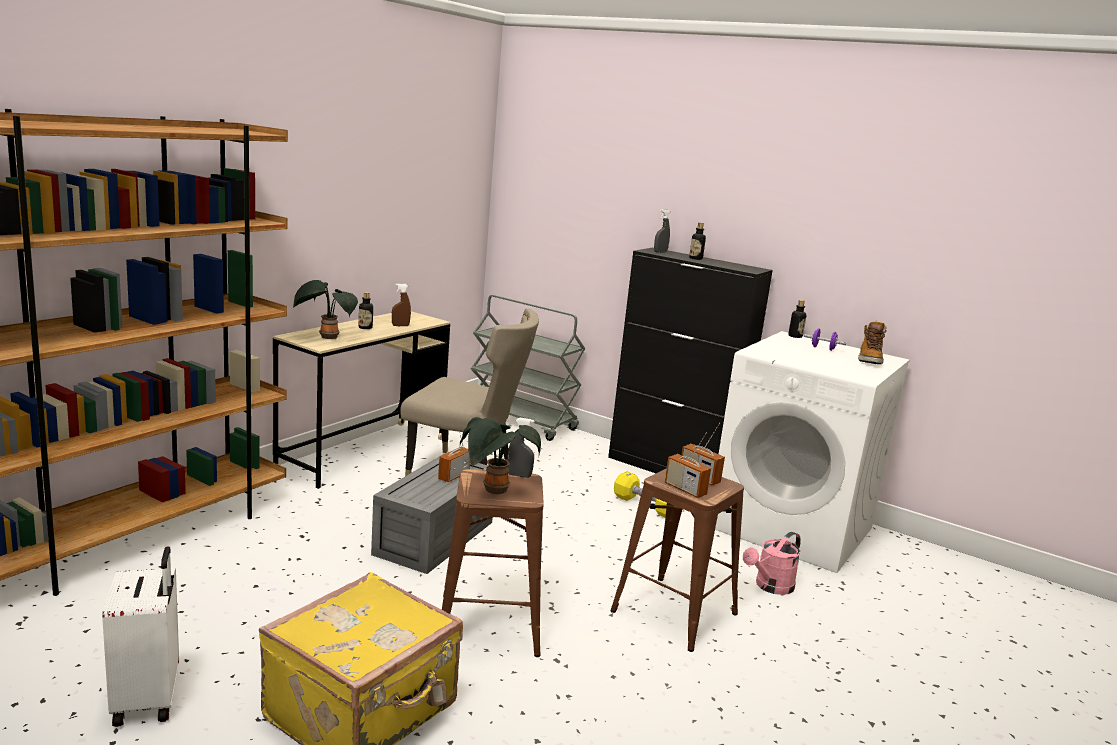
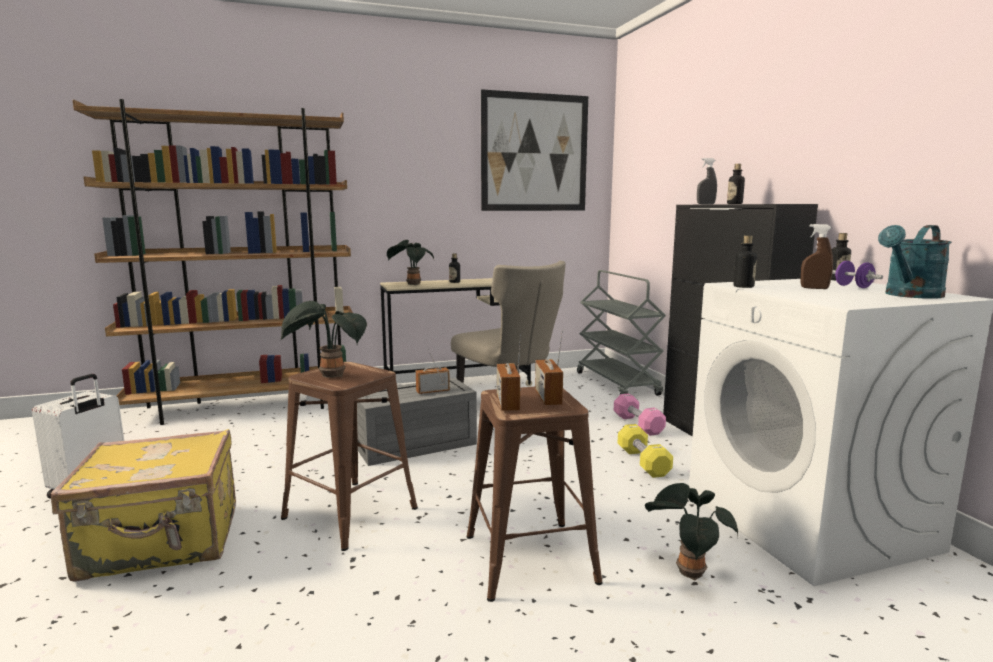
camera: 40 degrees right, 5 degrees down
brown spray bottle [392,283,411,326] -> brown spray bottle moved to [801,224,833,289]
grey spray bottle [507,418,534,478] -> none
pink watering can [743,532,801,595] -> potted plant [645,483,738,581]
boot [858,320,887,364] -> turquoise watering can [878,225,952,299]
none -> picture [481,89,588,211]
none -> pink dumbbell [614,393,666,436]
none -> bottle [733,235,757,288]

